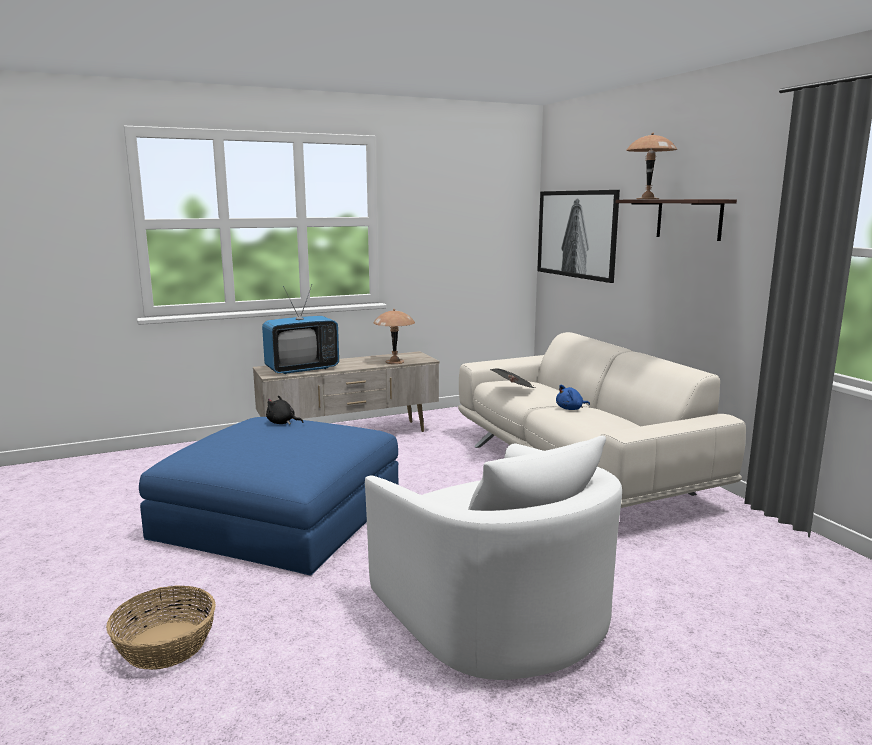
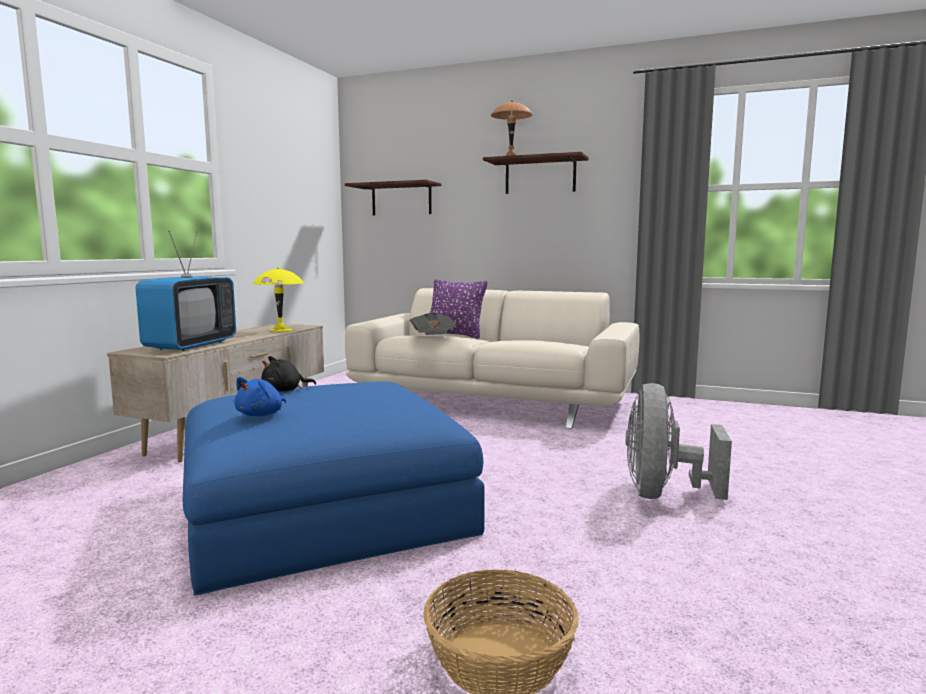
camera: 45 degrees left, 5 degrees down
white armchair [365,436,622,680] -> grey fan [626,383,732,500]
brown table lamp [374,309,415,364] -> yellow table lamp [253,267,304,332]
picture [537,190,620,283] -> shelf [345,180,441,215]
blue plush toy [556,385,590,410] -> blue plush toy moved to [234,377,286,416]
none -> purple pillow [425,280,487,339]

